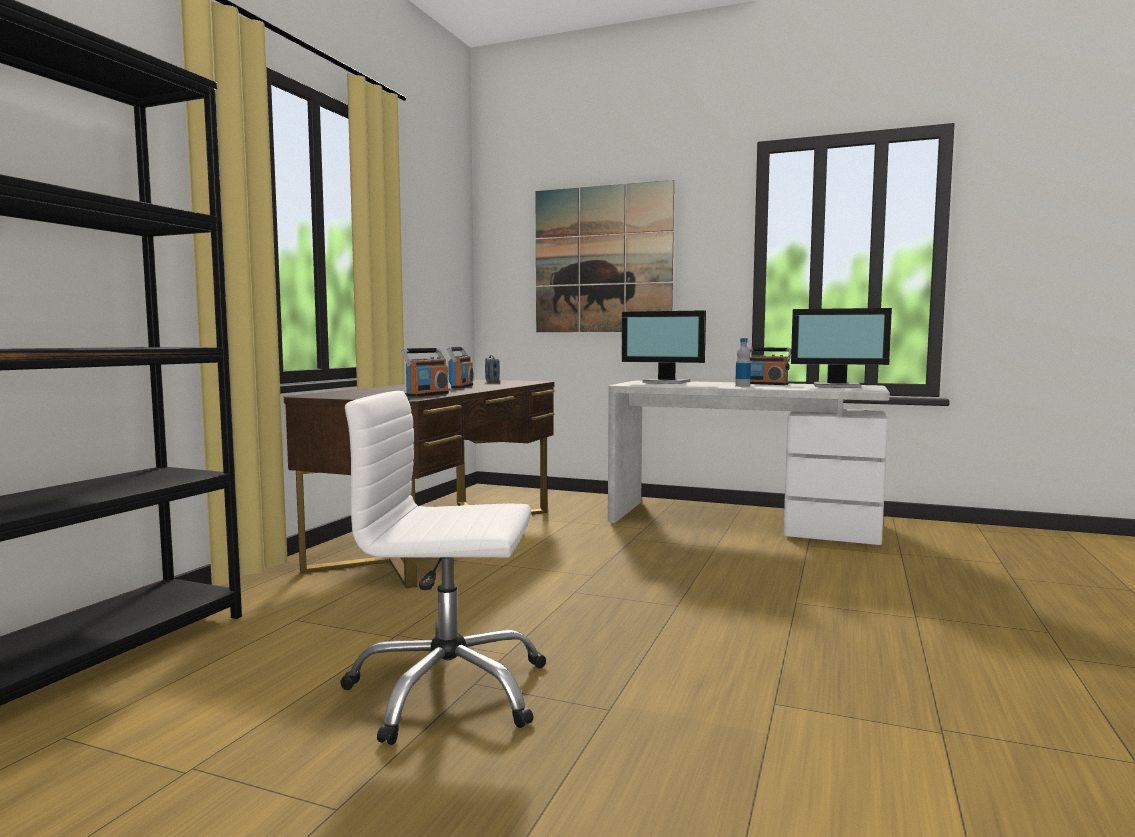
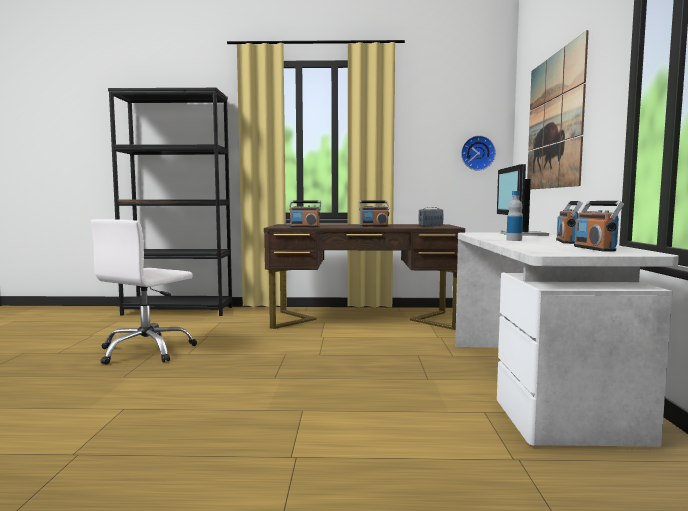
camera: 70 degrees right, 0 degrees up
white office chair [340,391,546,745] -> white office chair turned 135 degrees counterclockwise [91,219,197,365]
monitor [791,308,892,388] -> radio [574,201,624,251]
none -> wall clock [461,135,496,171]

